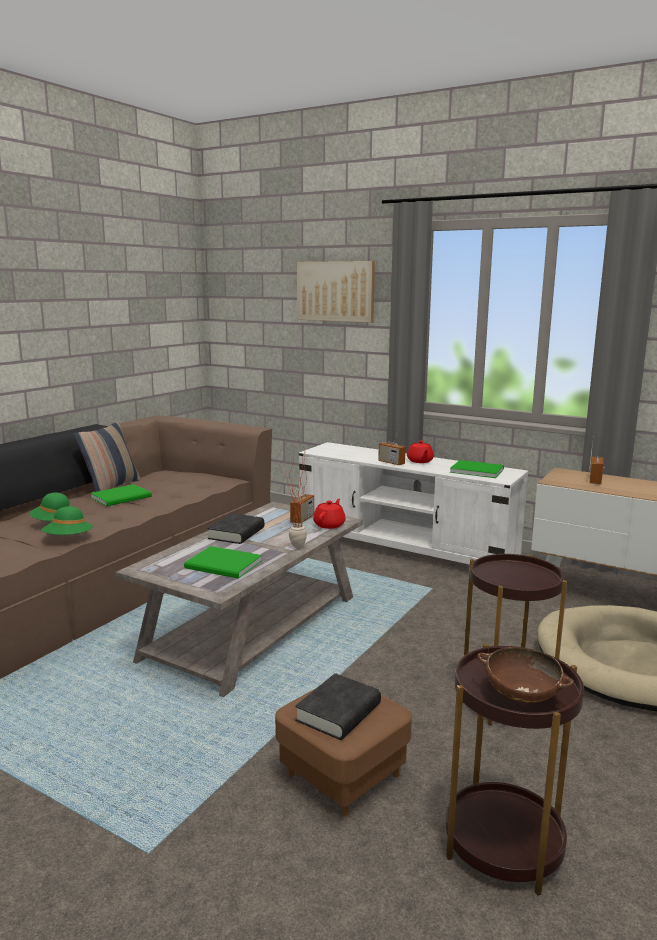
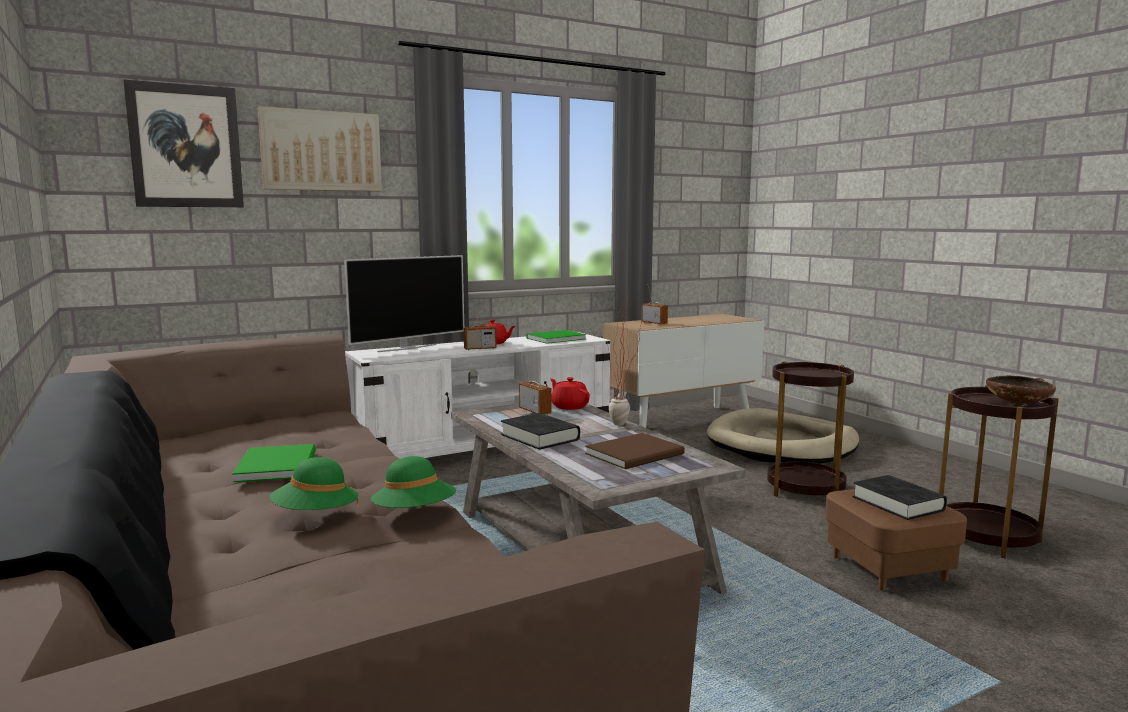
camera: 60 degrees left, 5 degrees down
pillow [73,421,141,492] -> none
green book [184,546,262,579] -> brown book [585,433,685,469]
none -> picture [124,80,244,208]
none -> television [344,255,464,352]

